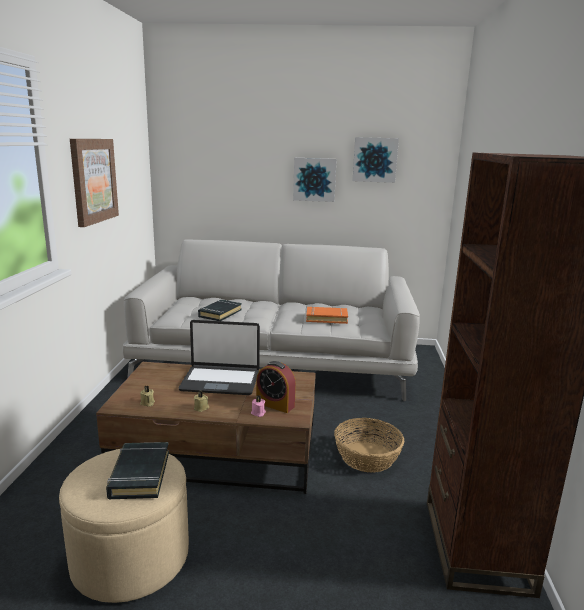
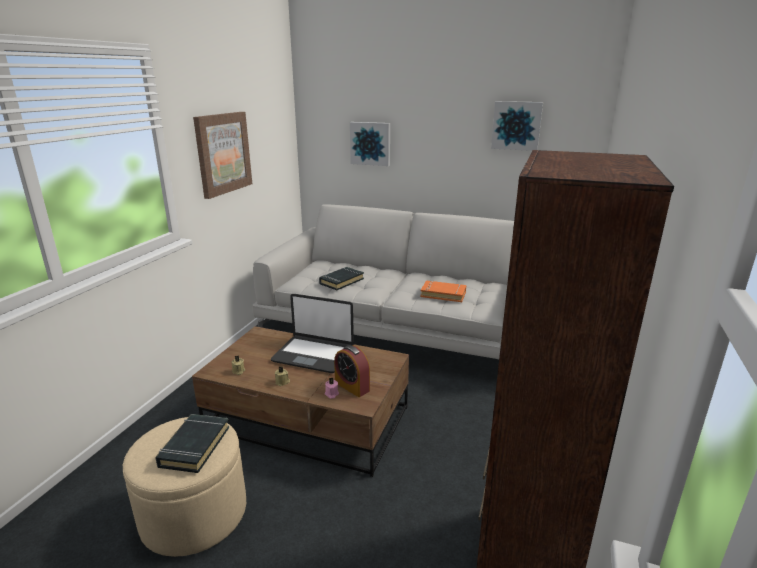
camera: 15 degrees right, 5 degrees up
picture [293,158,337,202] -> picture moved to [350,122,390,166]
basket [334,418,404,473] -> none

